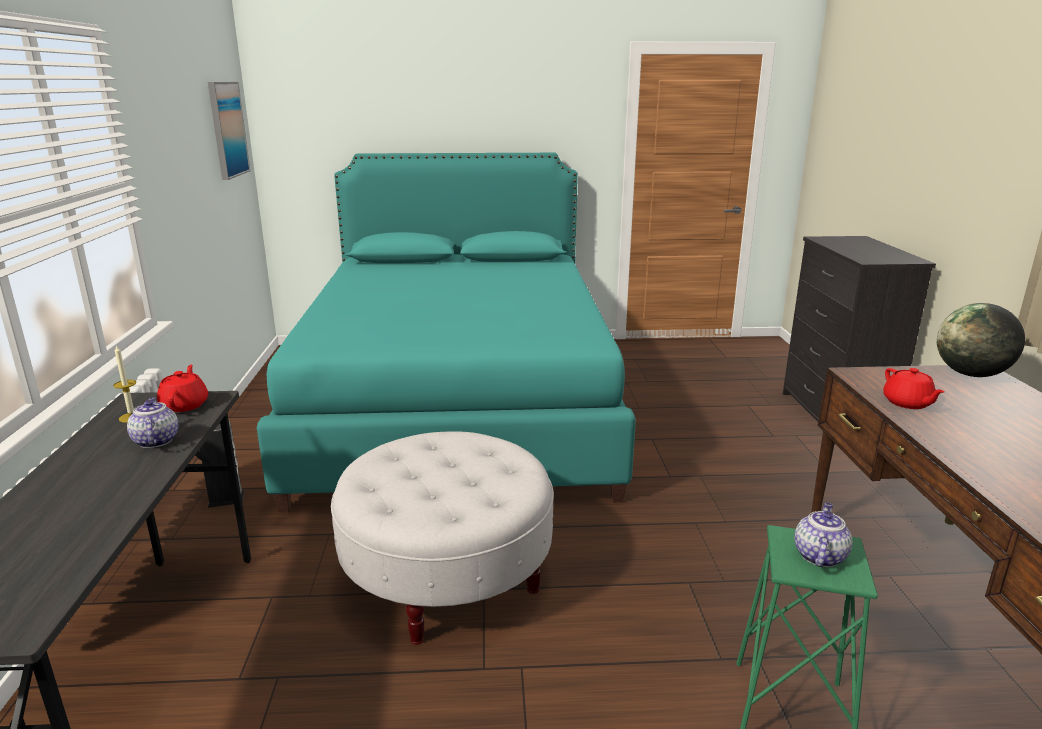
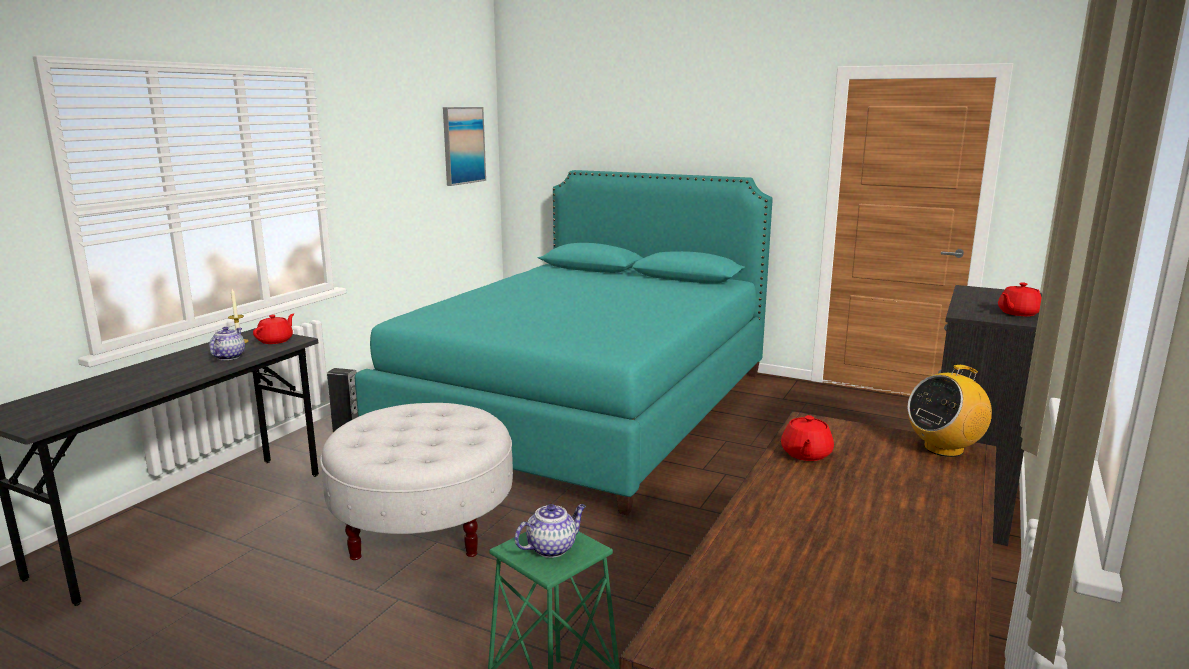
camera: 30 degrees right, 5 degrees down
globe [937,303,1025,377] -> radio [908,365,992,457]
none -> red teapot [998,282,1042,316]

